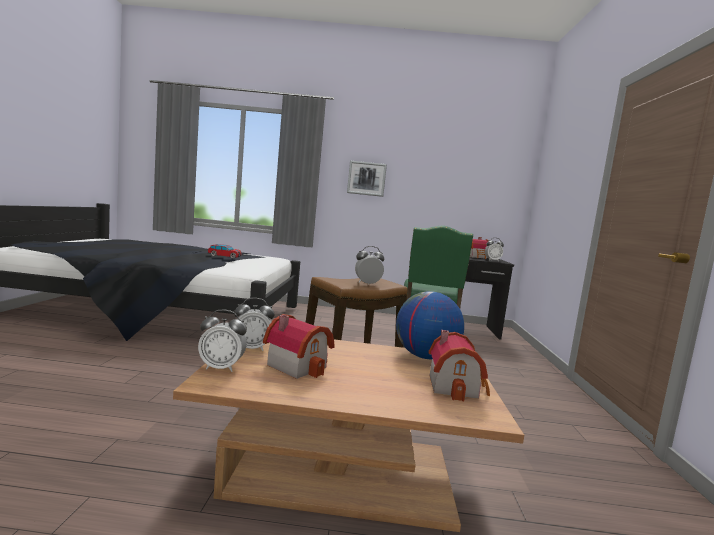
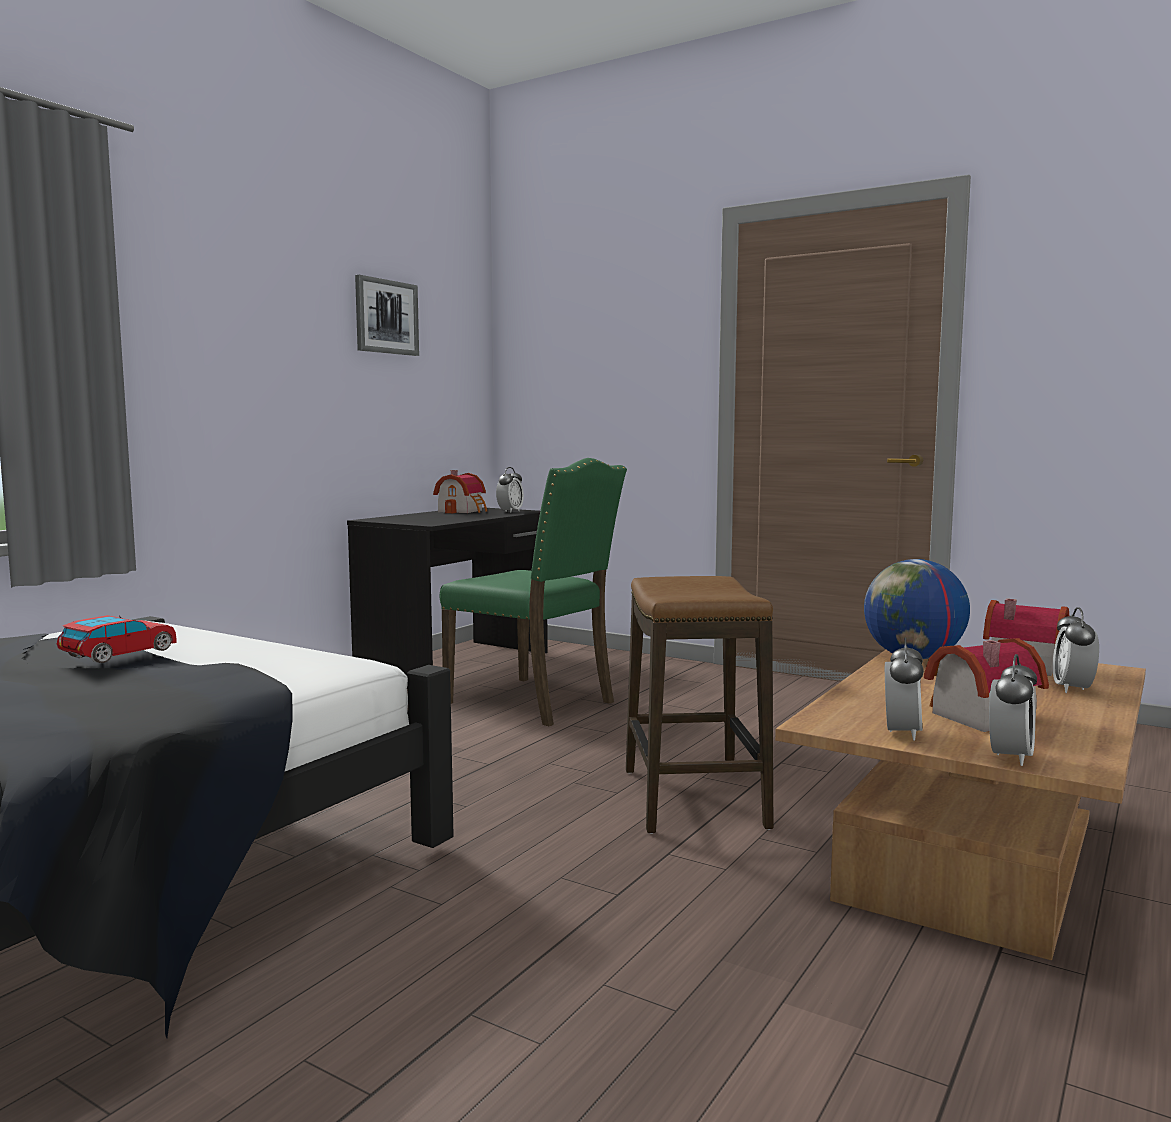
camera: 60 degrees left, 0 degrees up
picture [347,161,387,197] -> picture moved to [355,275,419,356]
alarm clock [355,246,384,285] -> alarm clock moved to [1053,607,1099,693]

